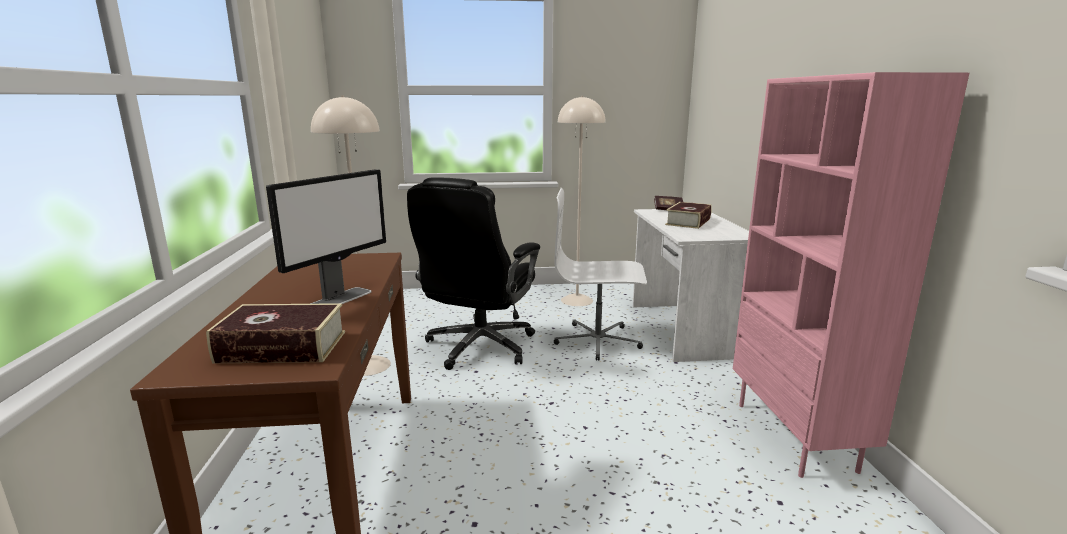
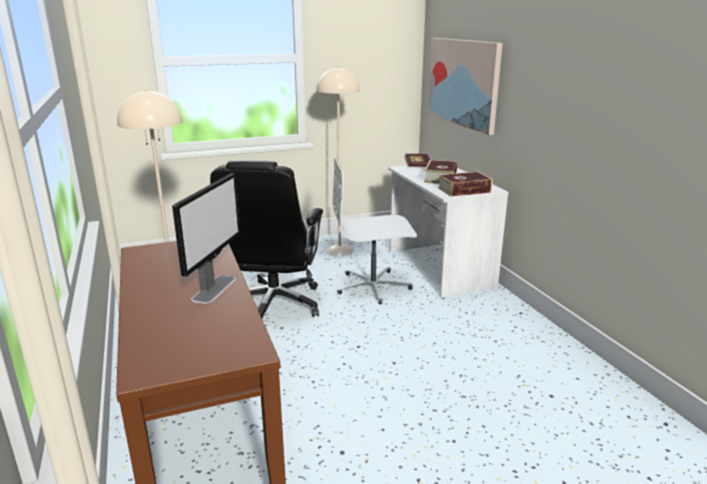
camera: 15 degrees left, 5 degrees up
book [206,303,345,363] -> book moved to [438,172,493,197]
pink bookcase [733,72,969,478] -> none
none -> picture [428,38,503,135]

